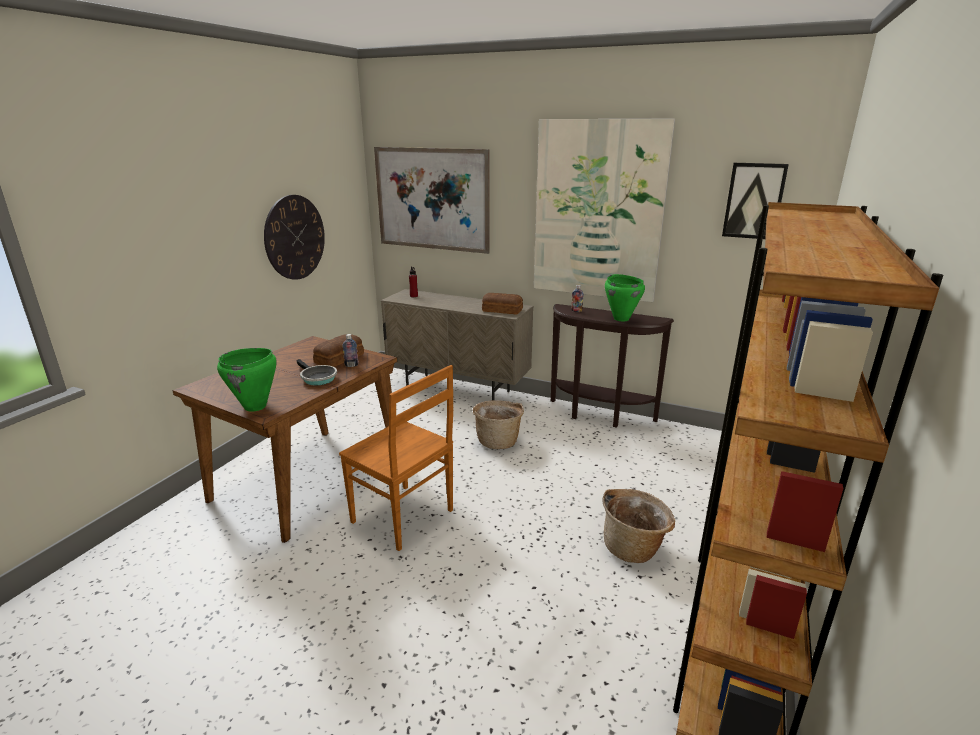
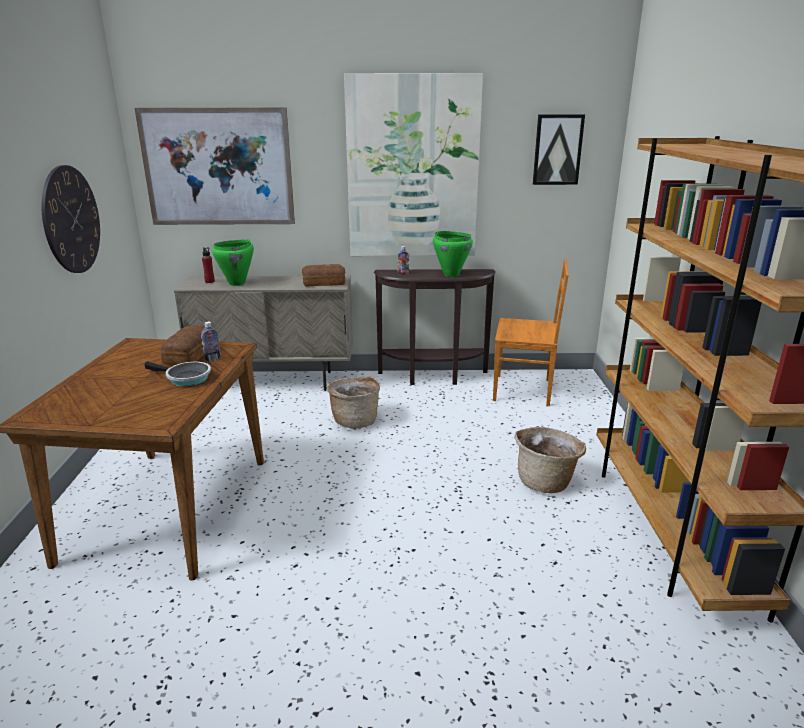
camera: 25 degrees left, 0 degrees up
green cooking pot [217,348,277,412] -> green cooking pot moved to [212,239,254,286]
brown chair [339,365,453,551] -> brown chair moved to [493,259,569,406]

